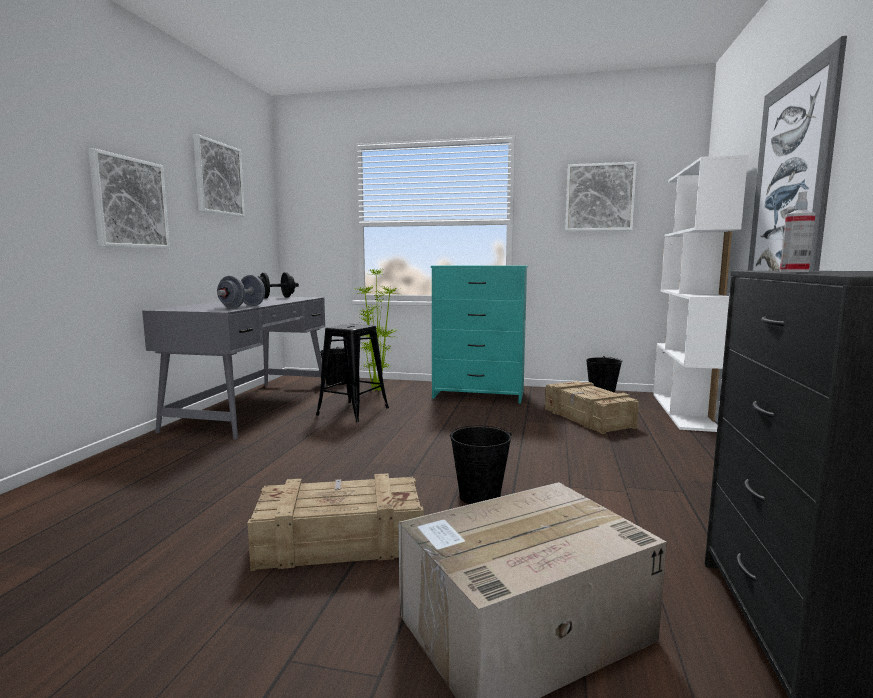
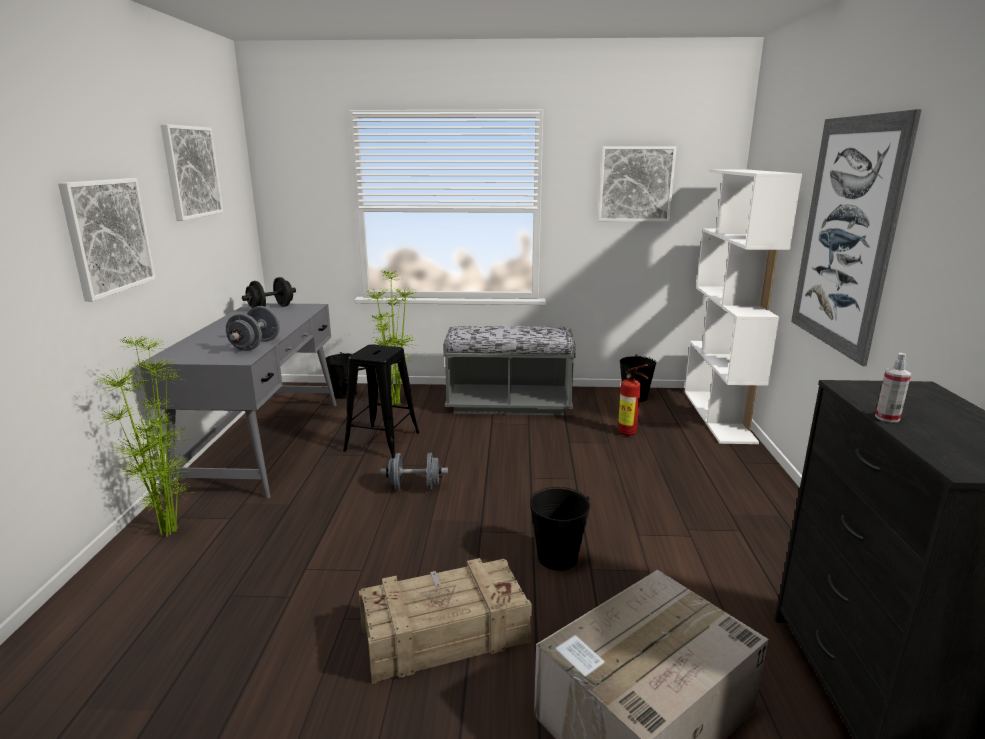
camera: 10 degrees left, 10 degrees up
turquoise dresser [431,265,528,404] -> grey bench [443,326,576,415]
crate [545,381,639,434] -> fire extinguisher [618,364,649,436]
none -> potted plant [95,335,194,537]
none -> grey dumbbell [380,453,448,490]

